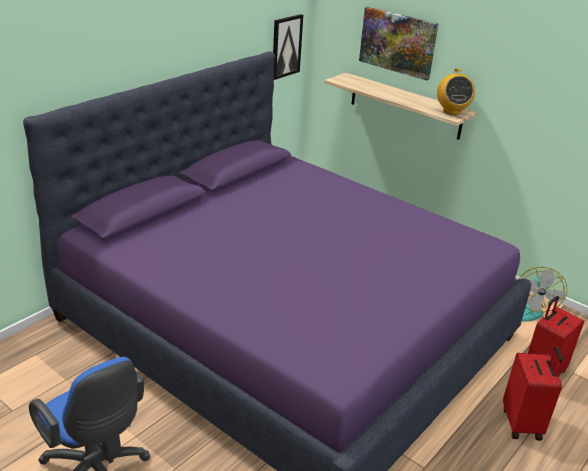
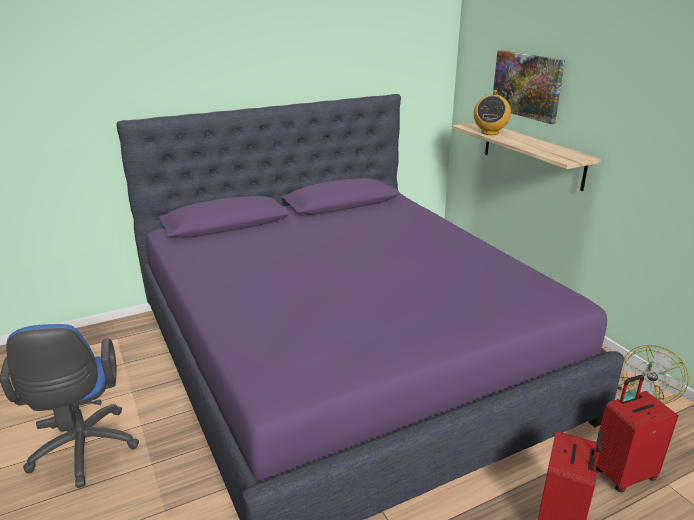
camera: 25 degrees right, 5 degrees down
picture [273,14,303,80] -> none
radio [437,68,475,115] -> radio moved to [473,90,511,135]

